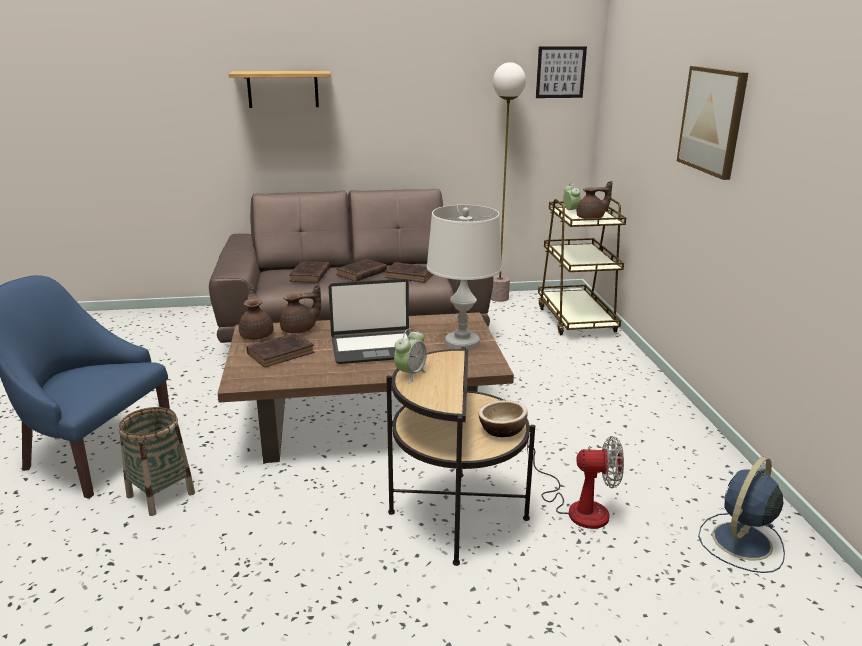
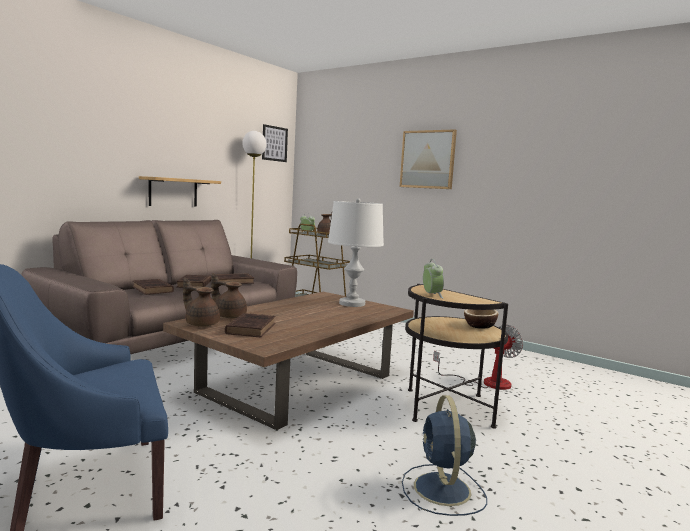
camera: 45 degrees left, 15 degrees down
basket [119,407,195,516] -> none
shelf [229,71,331,108] -> shelf moved to [139,176,221,207]
brown teapot [280,284,321,333] -> brown teapot turned 90 degrees counterclockwise [211,273,247,318]
laptop [329,279,410,364] -> none
blue fan [698,457,785,573] -> blue fan moved to [402,395,487,516]

